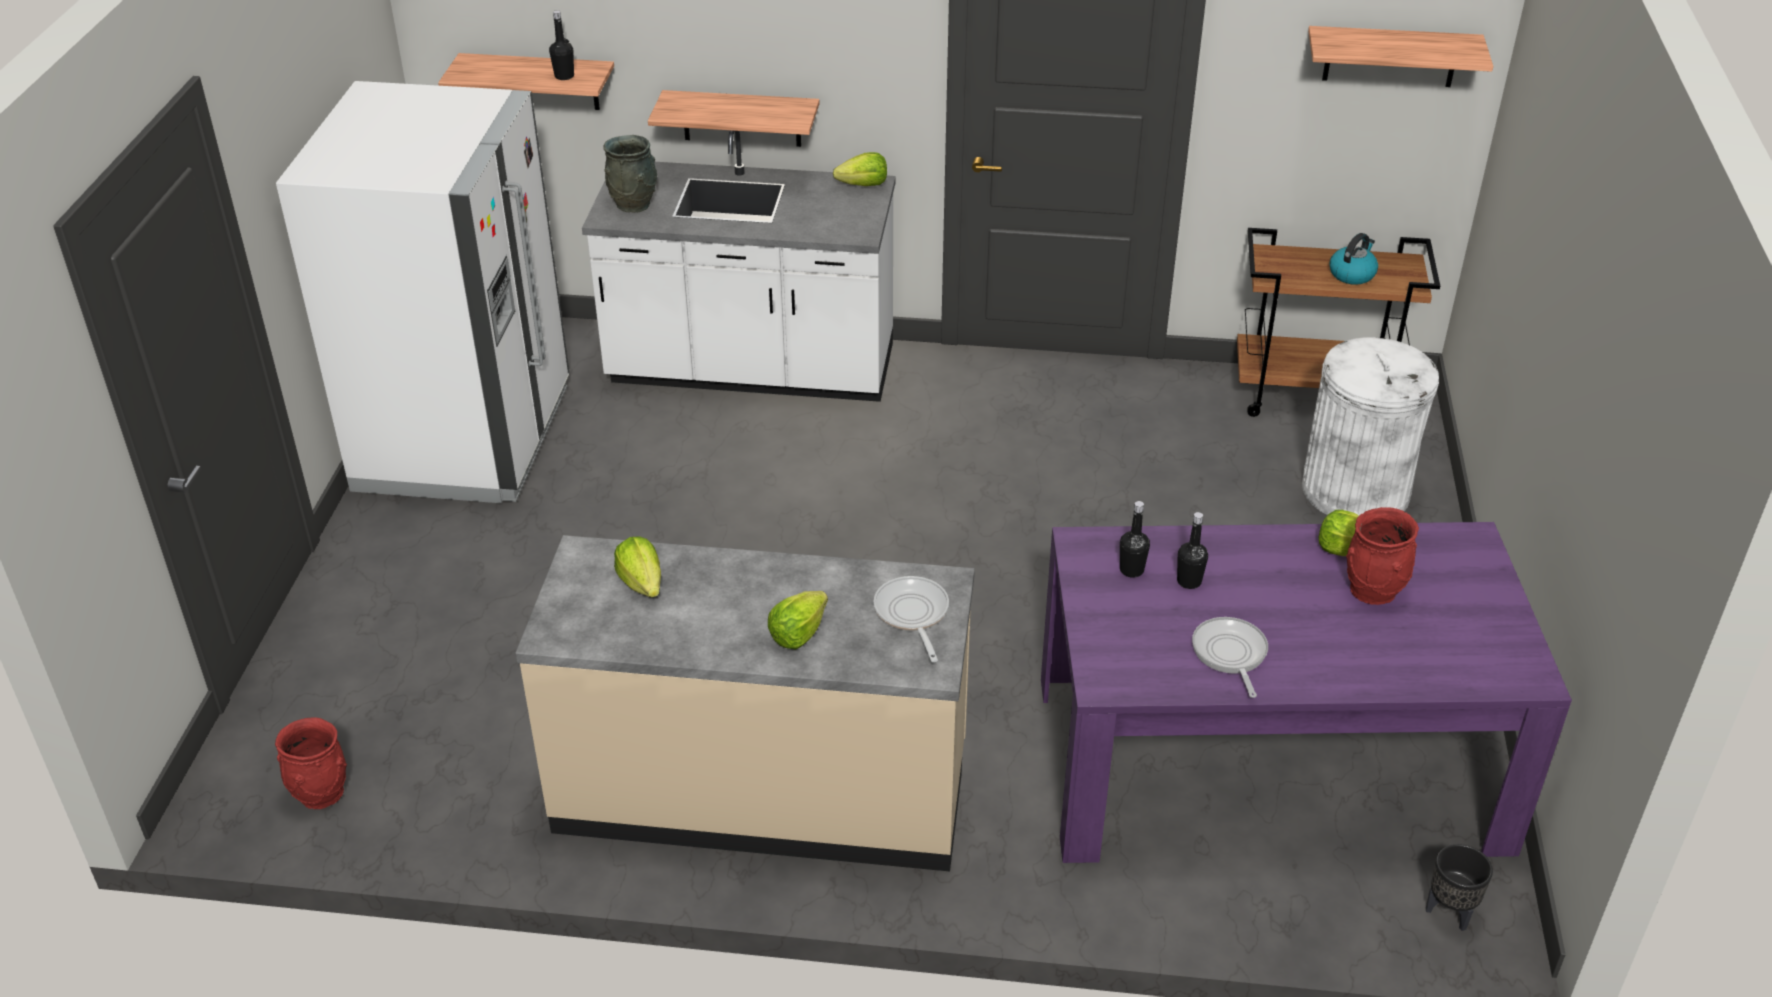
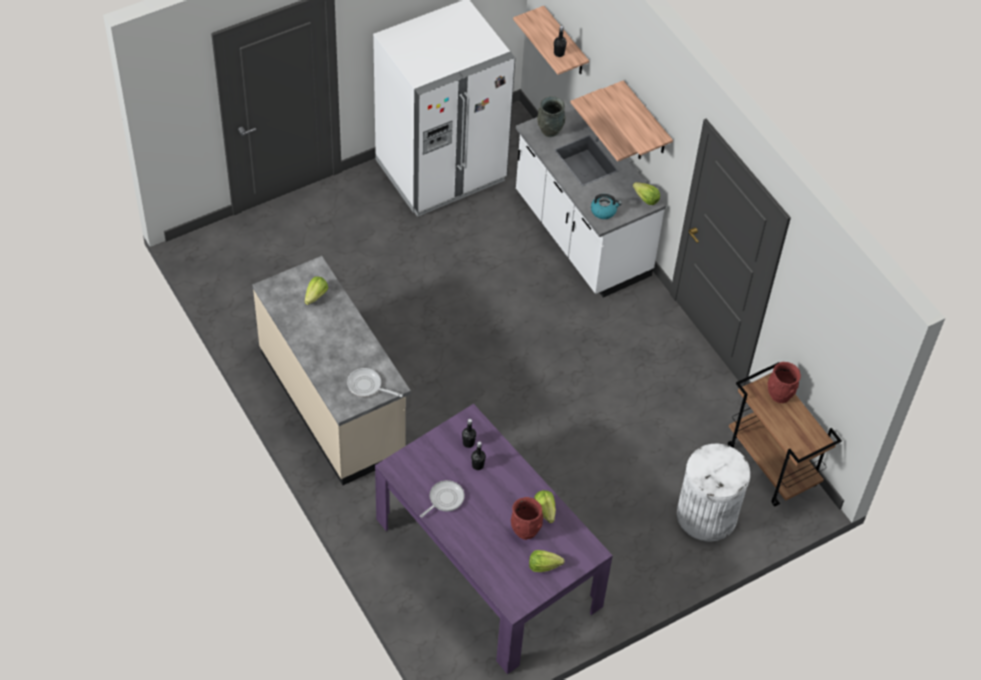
camera: 50 degrees right, 15 degrees up
red vase [275,717,347,809] -> red vase moved to [768,362,801,403]
lettuce [768,591,828,650] -> lettuce moved to [529,550,565,572]
frying pan [873,576,949,662] -> frying pan turned 105 degrees counterclockwise [347,368,403,397]
shelf [1308,26,1493,87] -> shelf moved to [591,80,673,156]
kettle [1329,233,1378,285] -> kettle moved to [591,194,622,219]
black planter [1426,844,1493,931] -> none

